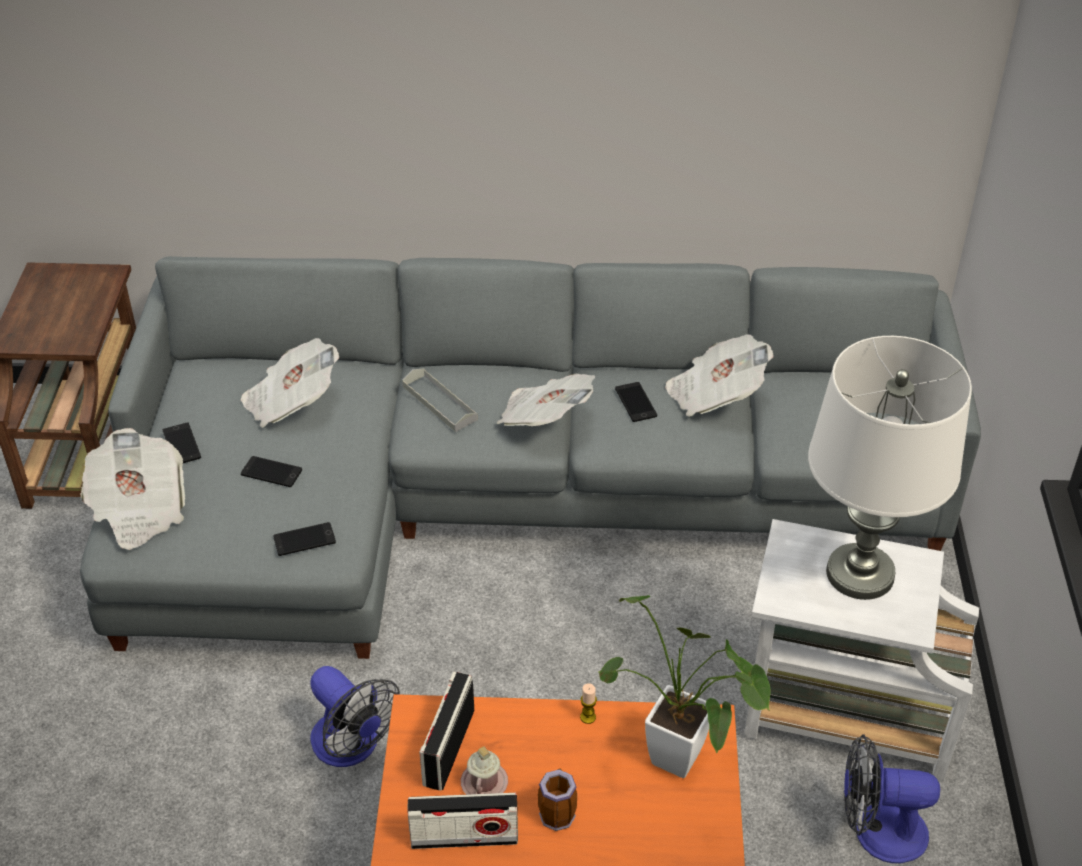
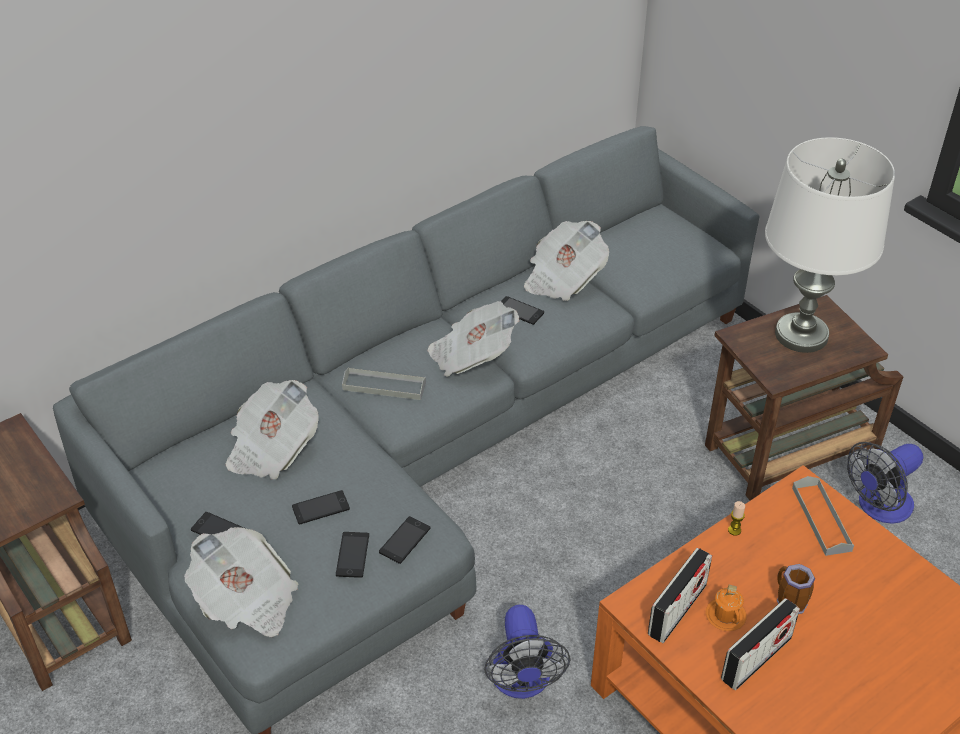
camera: 40 degrees left, 0 degrees up
fan [310,666,400,767] -> fan turned 75 degrees clockwise [484,605,570,699]
radio [419,672,474,790] -> radio turned 120 degrees counterclockwise [648,548,712,643]
pink mug [461,747,508,795] -> orange mug [706,585,747,631]
potted plant [598,595,771,778] -> grey tray [792,476,854,556]
white side table [744,519,979,781] -> brown side table [705,295,903,500]
none -> phone [336,532,369,578]

